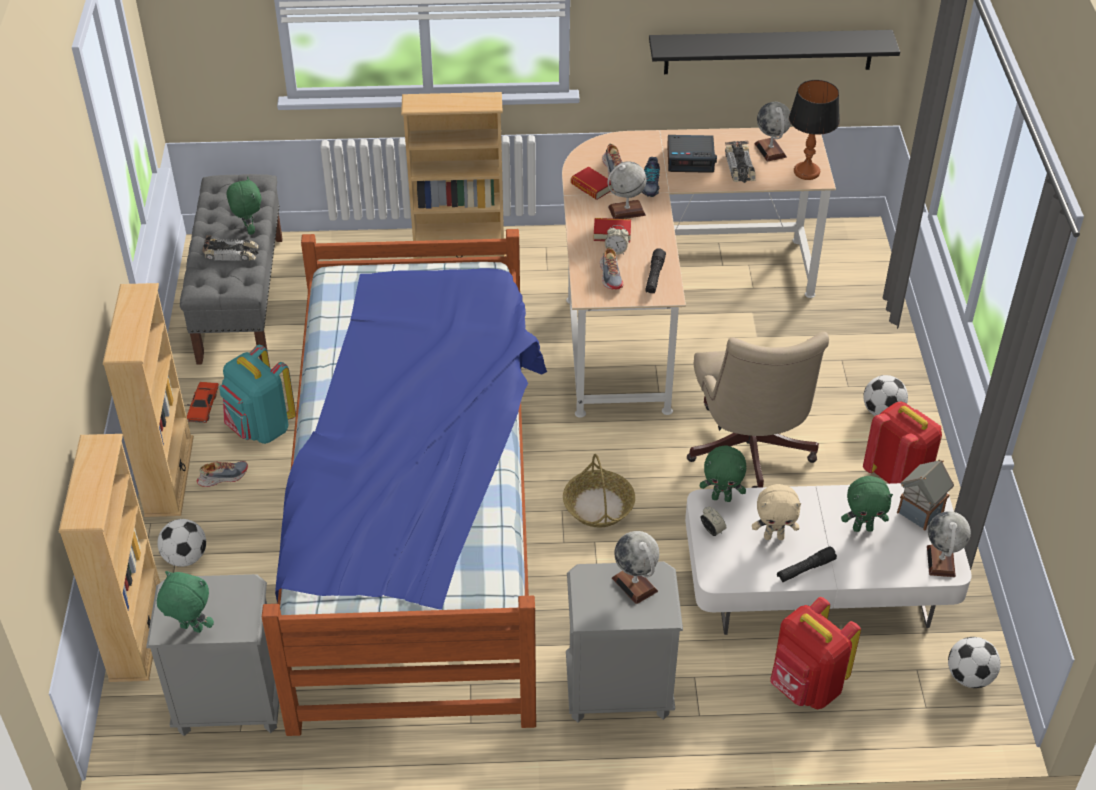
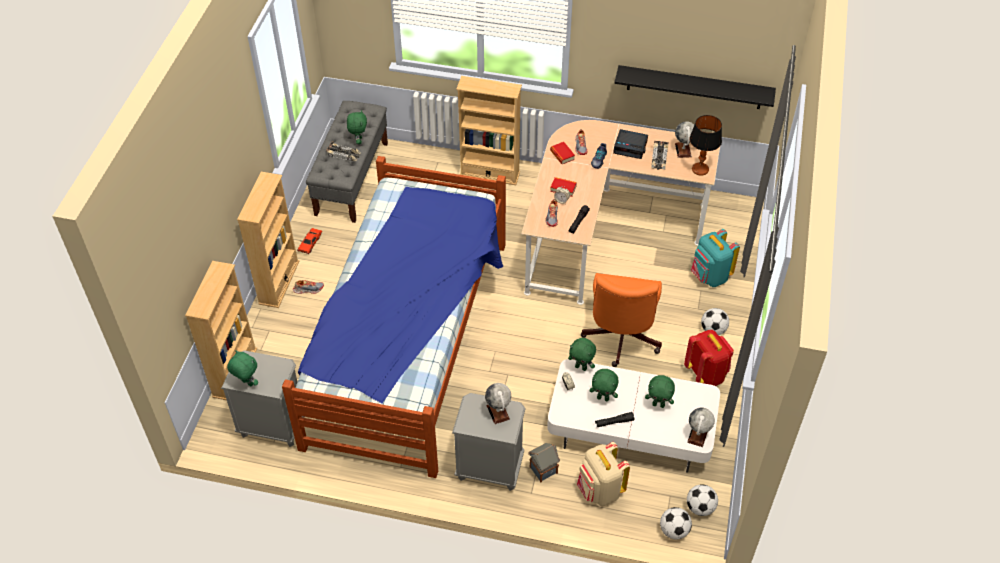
camera: 15 degrees right, 5 degrees up
football [157,519,206,567] -> football moved to [660,507,692,539]
turquoise backpack [219,345,296,444] -> turquoise backpack moved to [691,229,740,287]
basket [563,454,635,528] -> none
globe [607,161,646,219] -> none
beige office chair [687,332,829,488] -> orange office chair [581,273,662,367]
beige plush toy [752,484,801,540] -> green plush toy [590,369,618,401]
red backpack [770,597,861,710] -> beige backpack [577,442,630,506]
toy house [897,459,954,530] -> toy house moved to [528,443,560,483]

